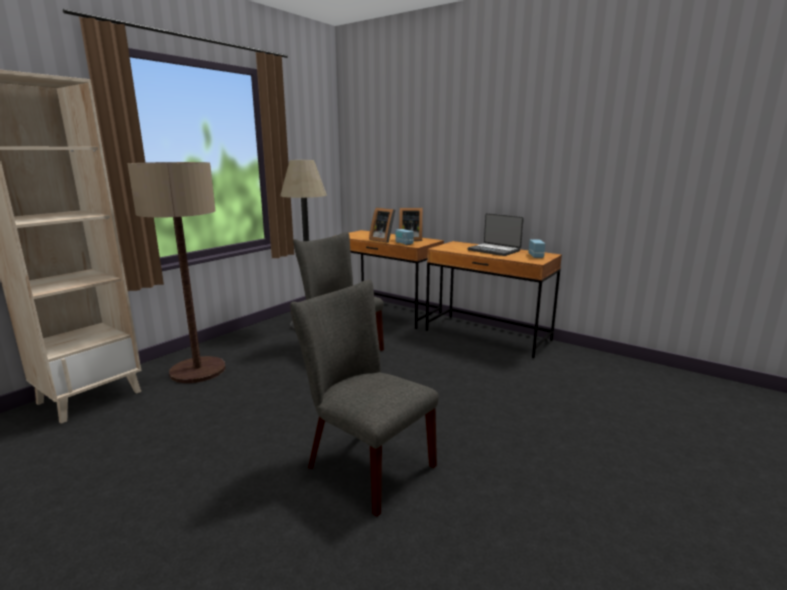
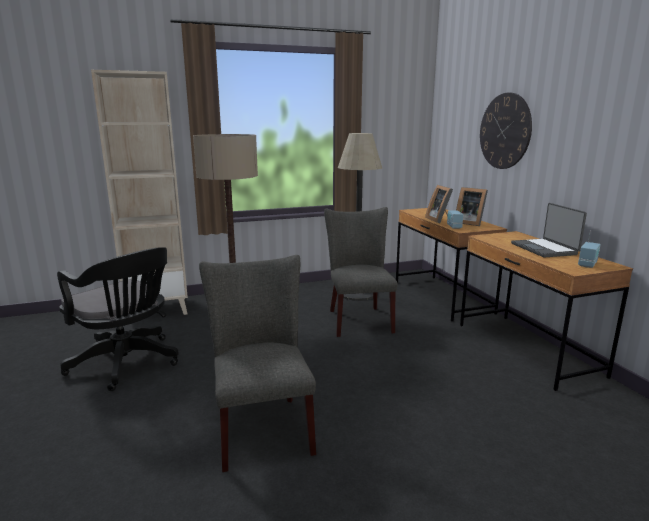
camera: 35 degrees right, 0 degrees up
none -> black office chair [57,247,179,391]
none -> wall clock [480,92,532,169]

